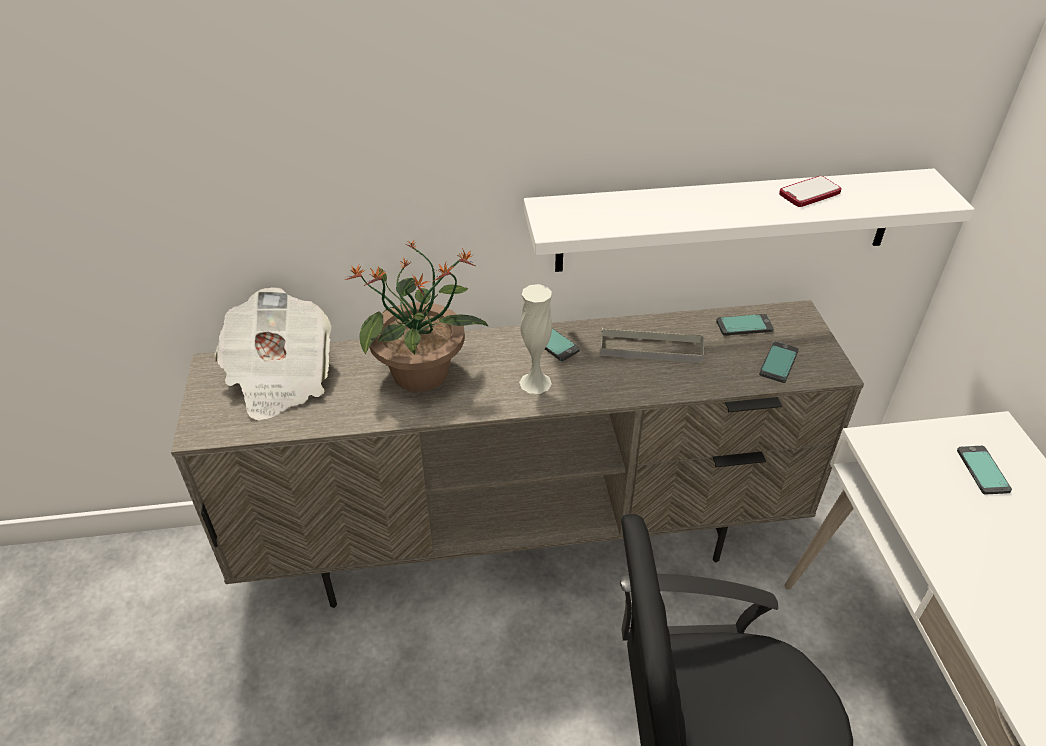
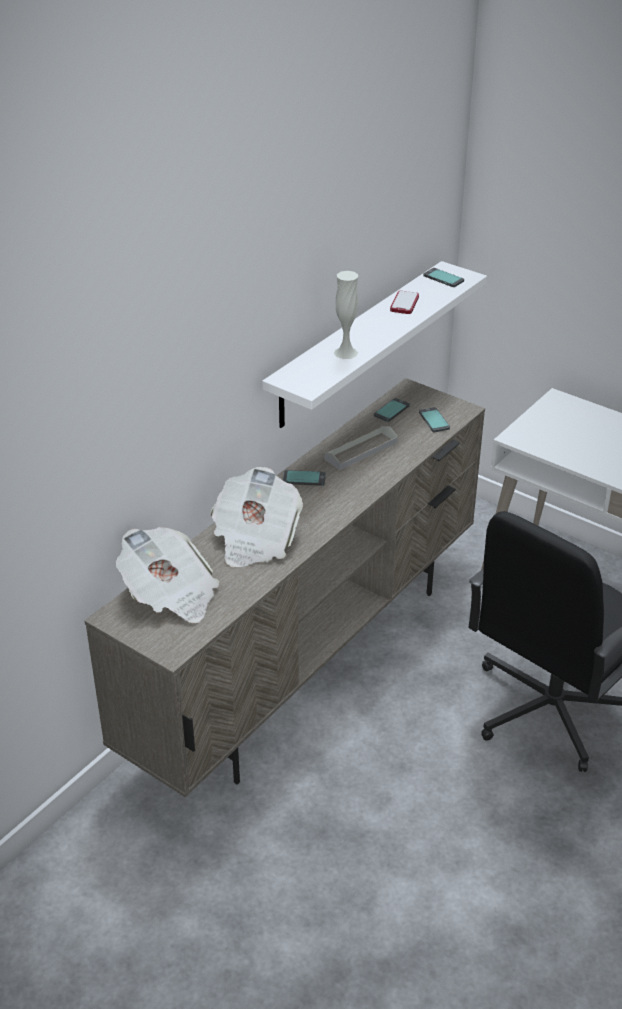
camera: 45 degrees left, 5 degrees down
potted plant [345,239,489,392] -> newspaper [211,467,303,567]
white vase [519,284,552,394] -> white vase moved to [334,271,358,359]
phone [957,446,1012,495] -> phone moved to [423,268,464,287]

